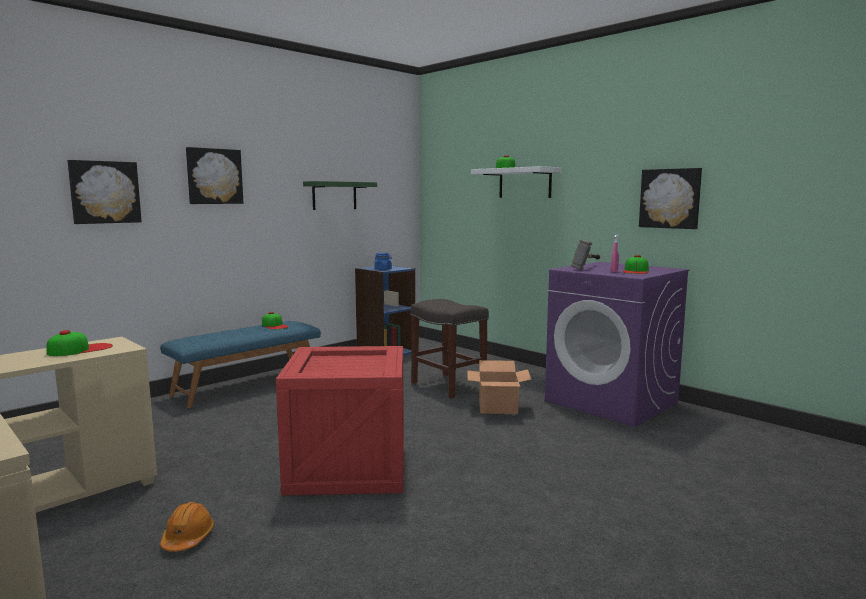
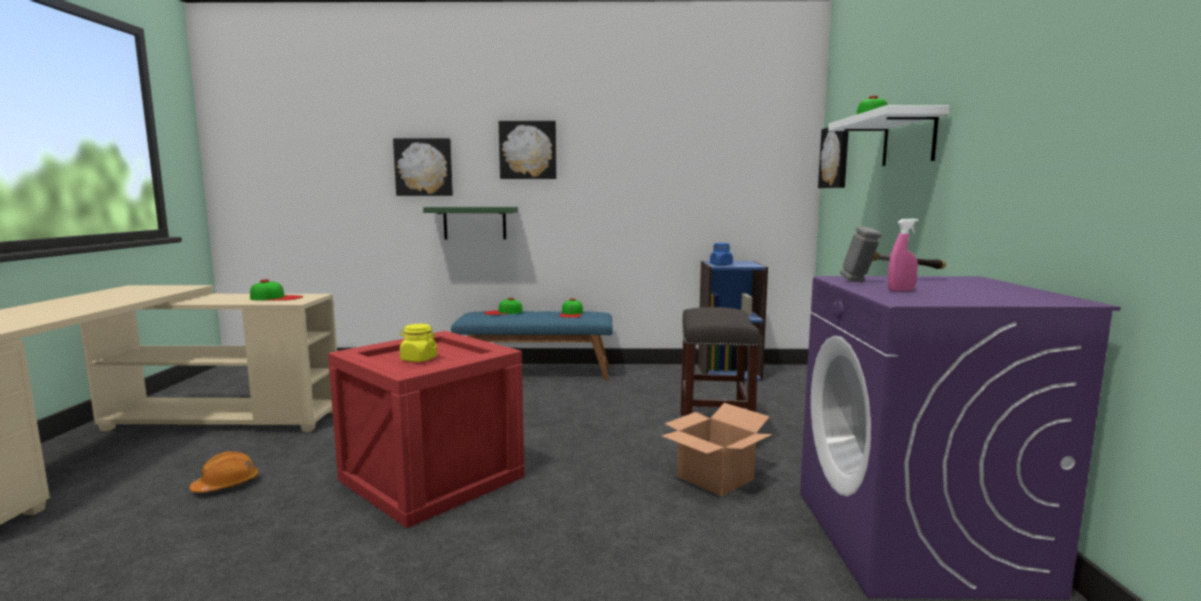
camera: 45 degrees right, 0 degrees up
green shelf [303,181,377,210] -> green shelf moved to [423,207,518,239]
cap [623,255,649,274] -> cap moved to [484,298,523,315]
picture [639,168,702,229] -> picture moved to [818,128,849,188]
none -> yellow jar [400,324,437,362]

